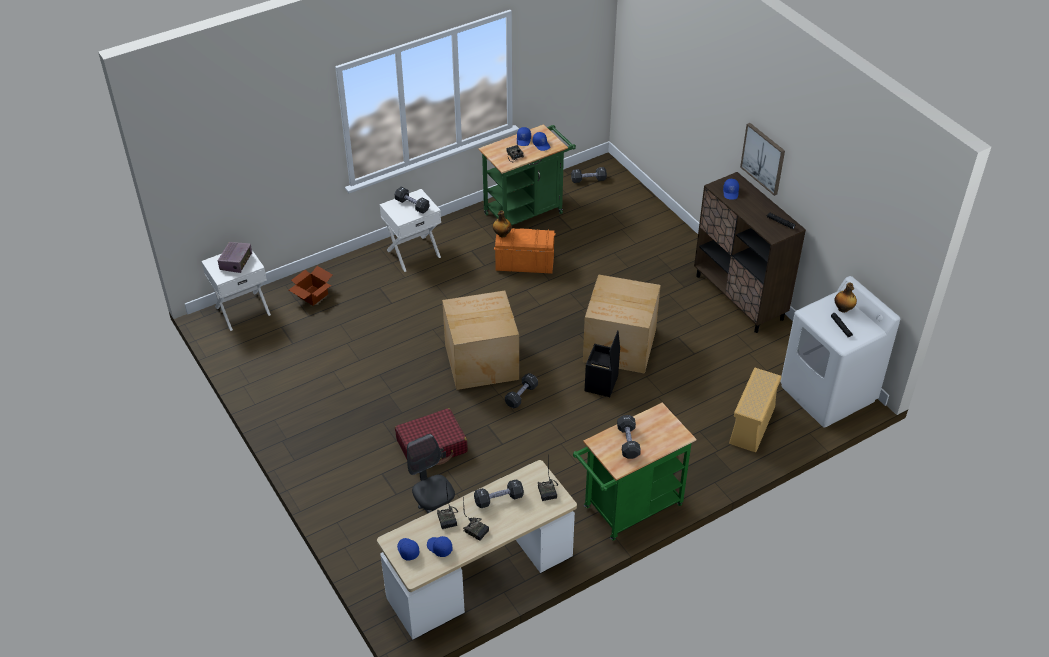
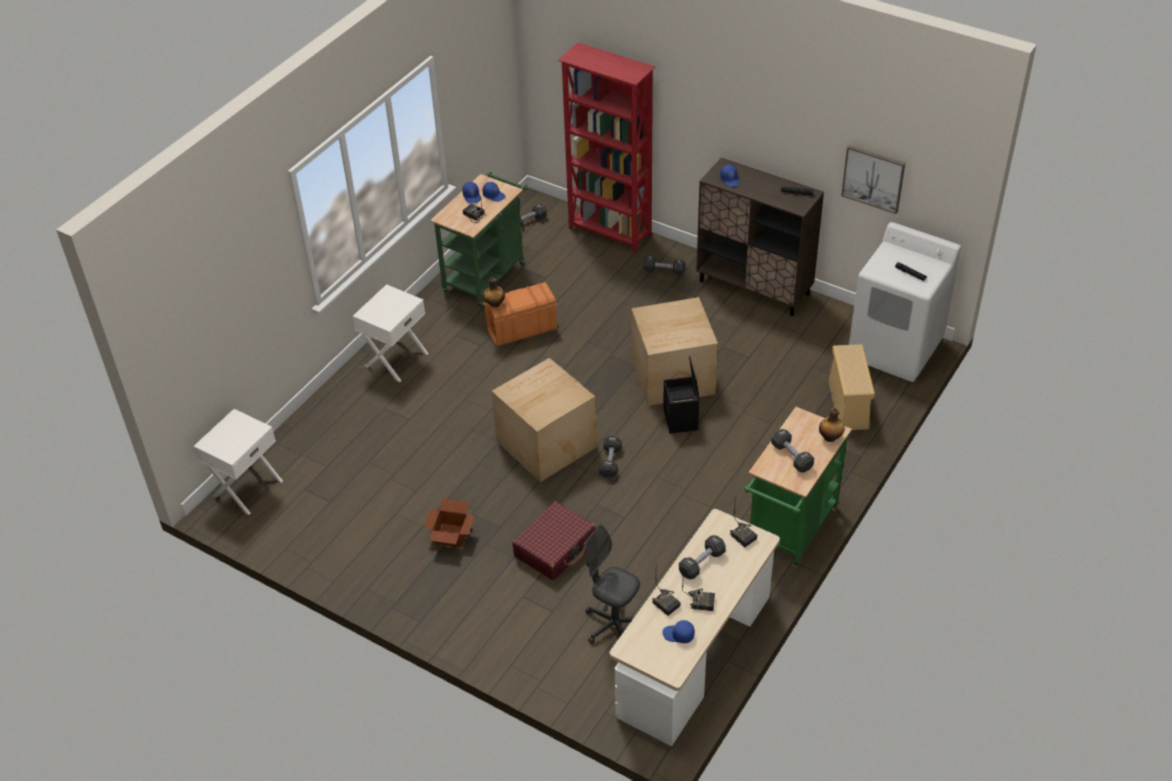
camera: 25 degrees left, 0 degrees up
radio [218,242,252,273] -> none
cardboard box [289,266,333,306] -> cardboard box moved to [424,498,475,548]
black dumbbell [395,187,429,214] -> black dumbbell moved to [644,256,685,275]
blue cap [397,538,419,561] -> none
picture [740,123,785,196] -> picture moved to [841,145,905,214]
bottle [835,283,857,313] -> bottle moved to [819,408,845,442]
none -> red bookcase [558,42,655,253]

